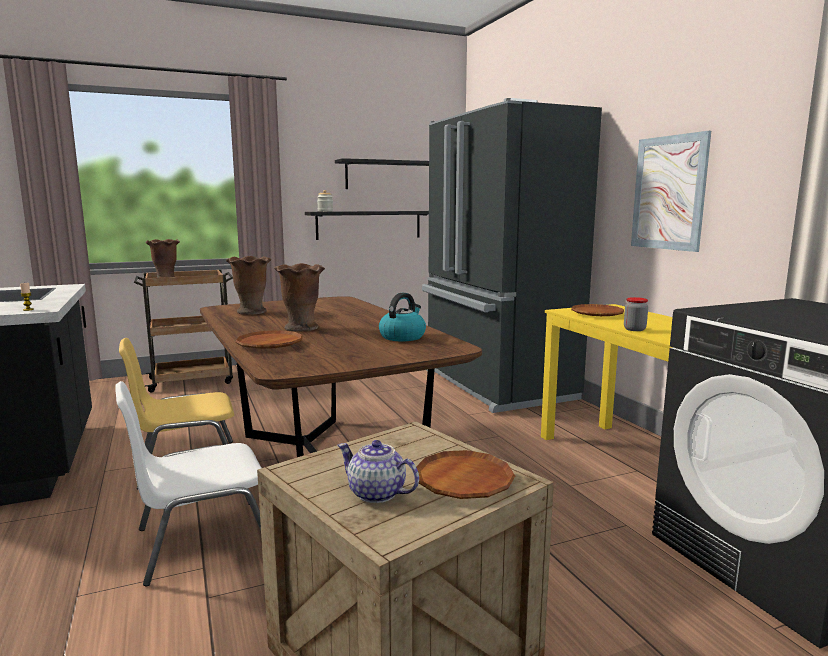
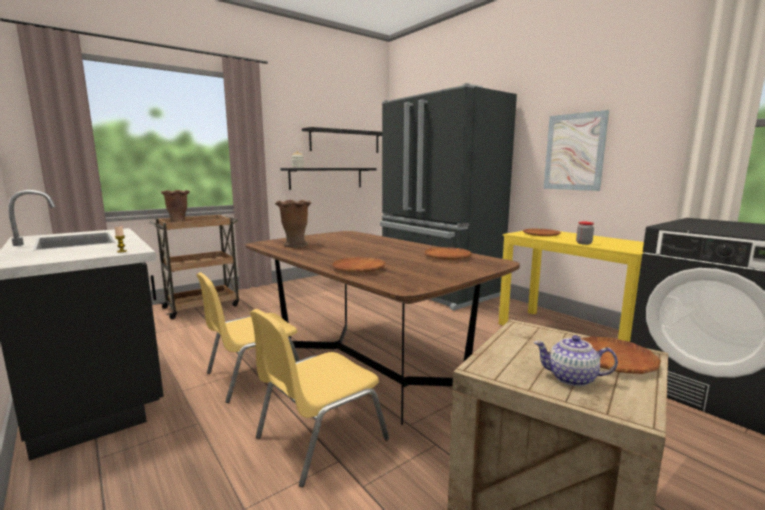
camera: 15 degrees left, 0 degrees up
white chair [115,381,262,586] -> yellow chair [250,309,389,487]
brown vase [274,263,325,332] -> none
kettle [379,293,426,341] -> brown plate [424,247,472,260]

